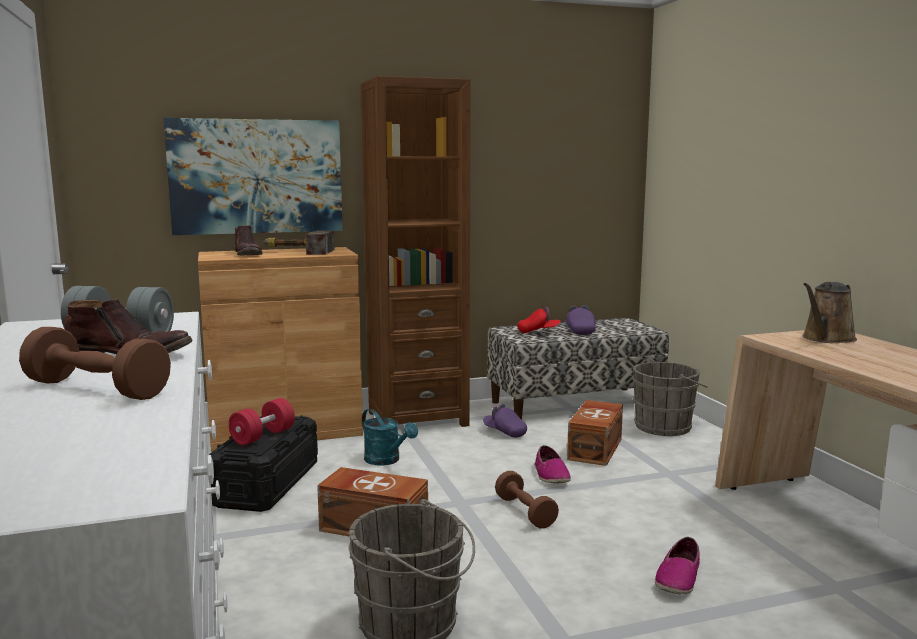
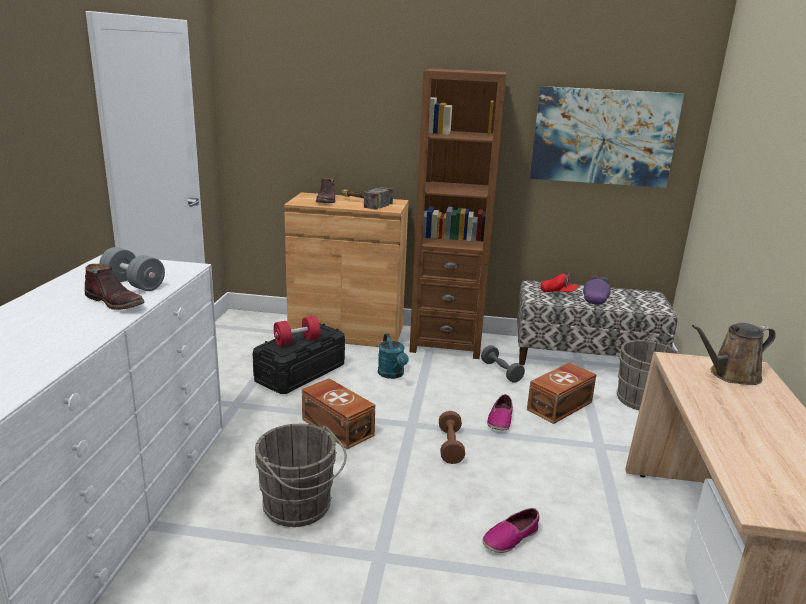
camera: 25 degrees right, 10 degrees up
brown dumbbell [19,327,171,400] -> none
picture [163,118,343,235] -> picture moved to [530,86,684,188]
purple cap [483,404,527,438] -> grey dumbbell [481,345,525,383]

